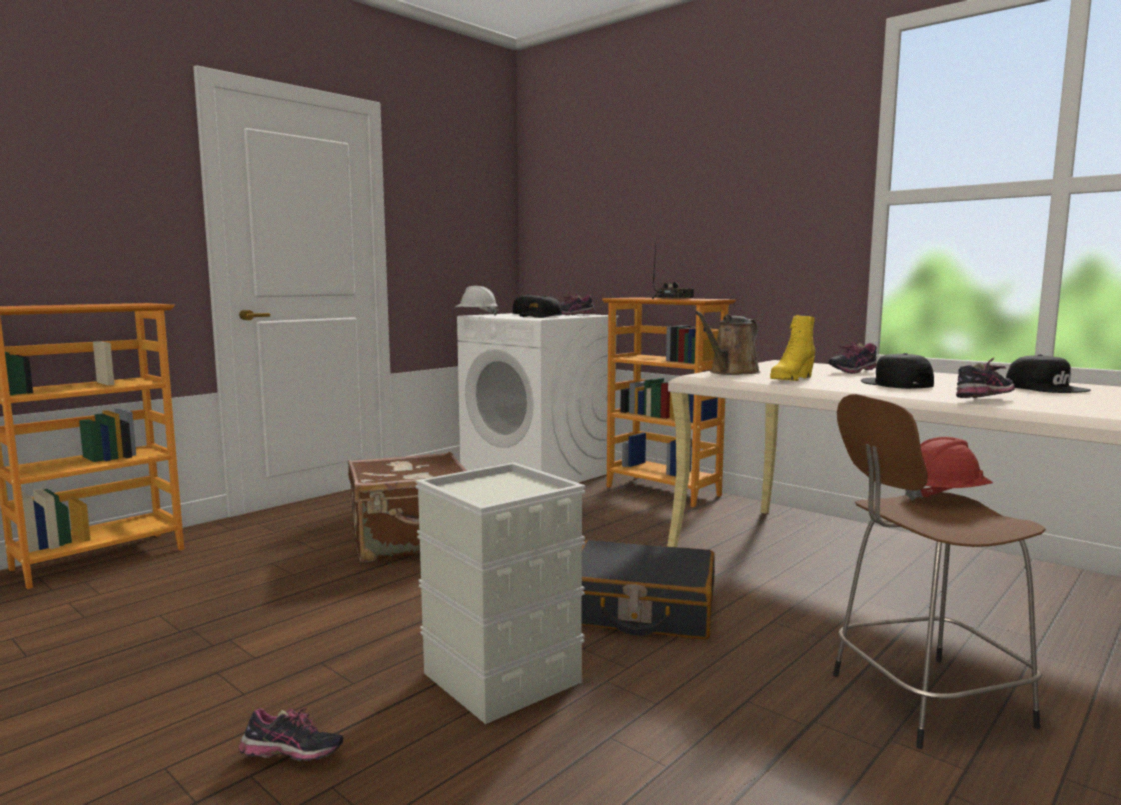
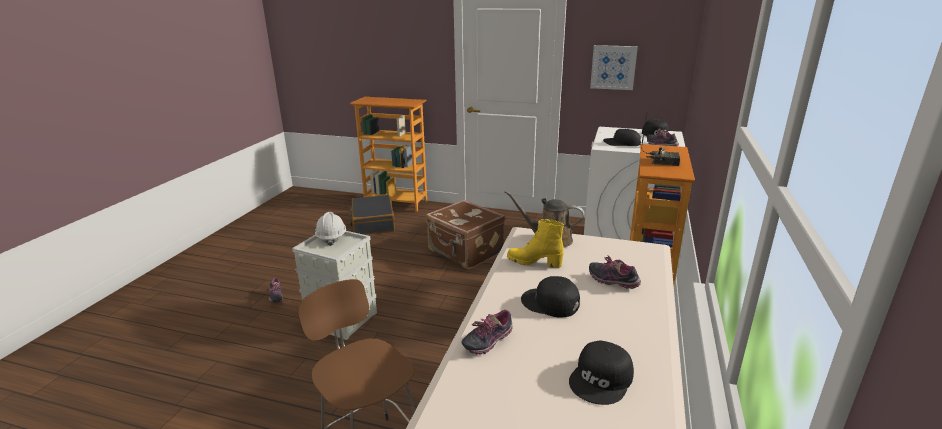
camera: 65 degrees right, 15 degrees up
white hard hat [455,286,498,316] -> white hard hat moved to [315,212,346,246]
black suitcase [582,540,715,640] -> black suitcase moved to [349,195,395,235]
black cap [861,353,934,389] -> black cap turned 105 degrees counterclockwise [521,276,580,318]
red hard hat [905,437,993,501] -> none
shoe [956,357,1015,398] -> shoe turned 105 degrees clockwise [461,310,513,355]
none -> picture [590,45,638,90]

